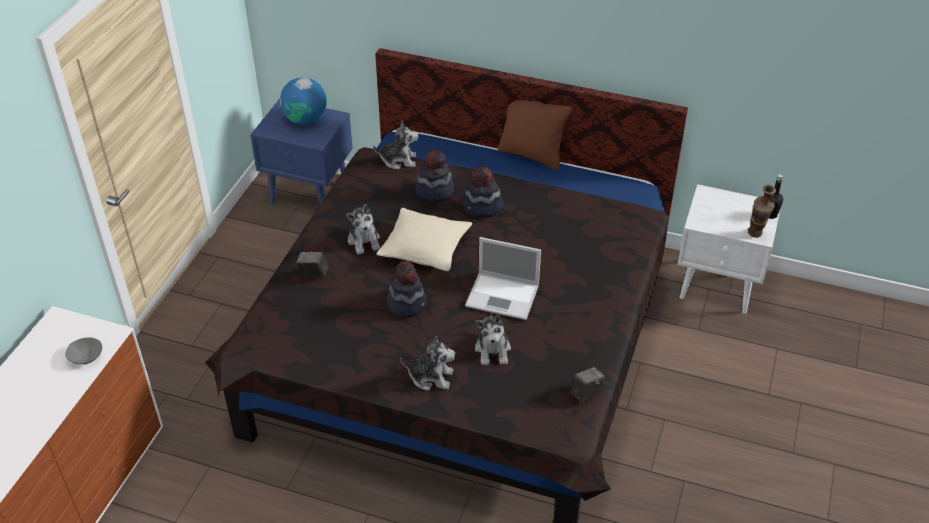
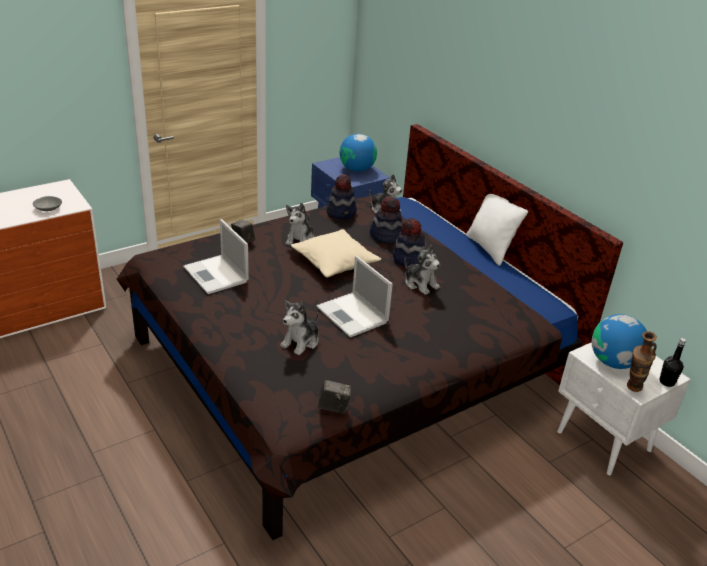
camera: 35 degrees right, 10 degrees down
hat [387,262,427,318] -> hat moved to [327,174,357,219]
plush toy [400,336,456,391] -> plush toy moved to [404,245,440,295]
brown pillow [498,100,573,170] -> white pillow [466,194,528,266]
none -> laptop [183,219,249,294]
none -> globe [592,314,647,369]

